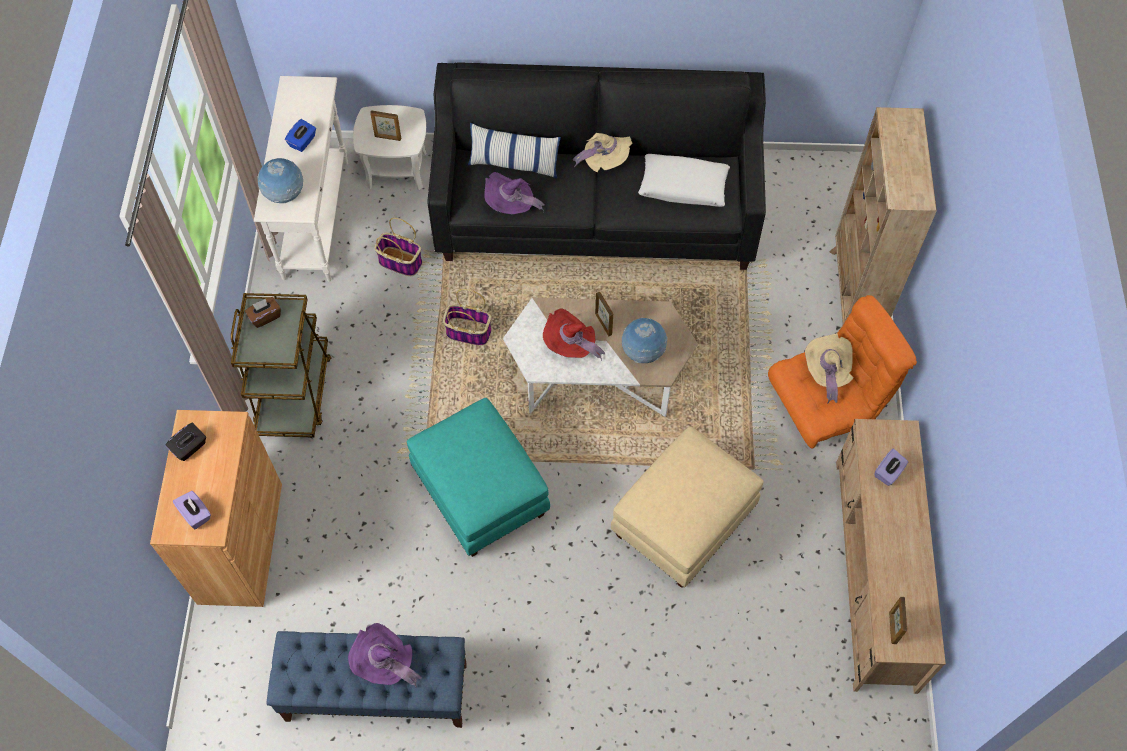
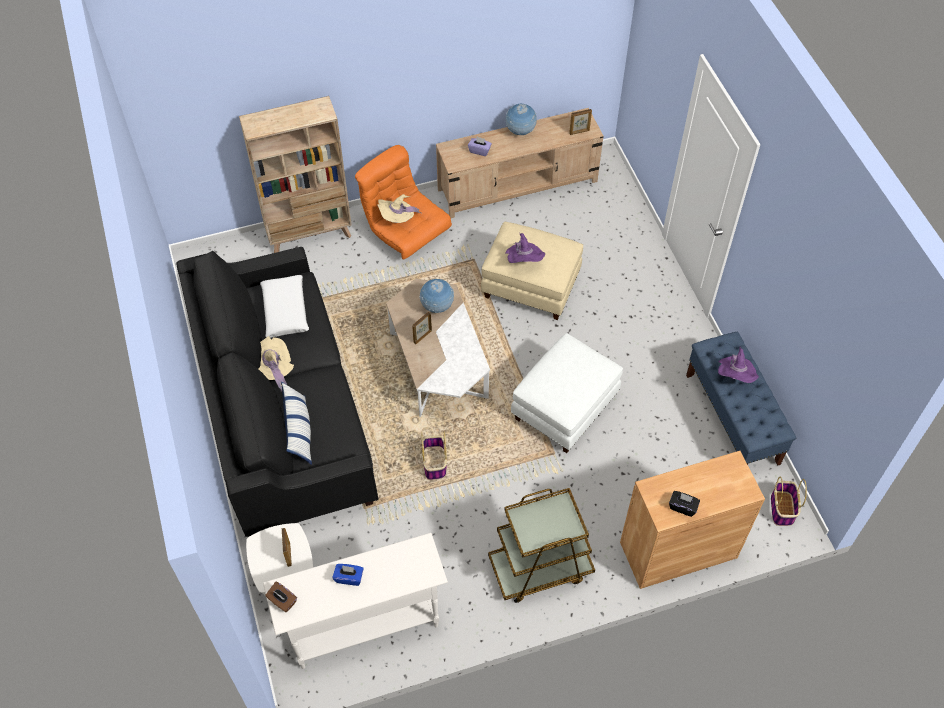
camera: 110 degrees left, 5 degrees down
purple tissue box [173,491,211,529] -> none
brown tissue box [245,297,281,328] -> brown tissue box moved to [265,581,297,612]
globe [258,158,303,203] -> globe moved to [506,104,537,135]
basket [375,218,422,276] -> basket moved to [771,477,807,526]
turquoise ottoman [407,398,550,557] -> white ottoman [511,333,623,453]
purple hat [484,172,545,215] -> purple hat moved to [505,232,545,263]
red hat [543,308,605,361] -> none

